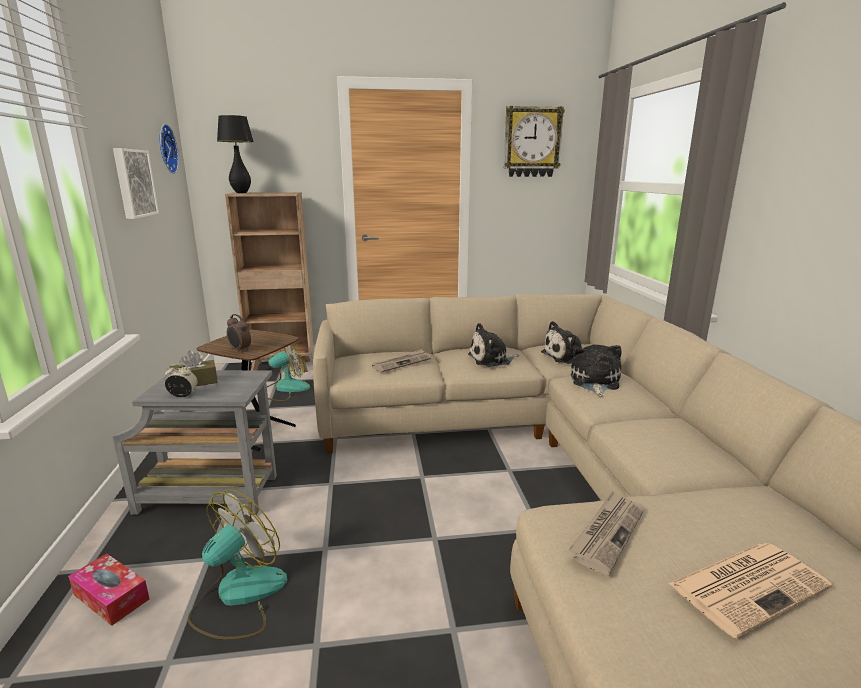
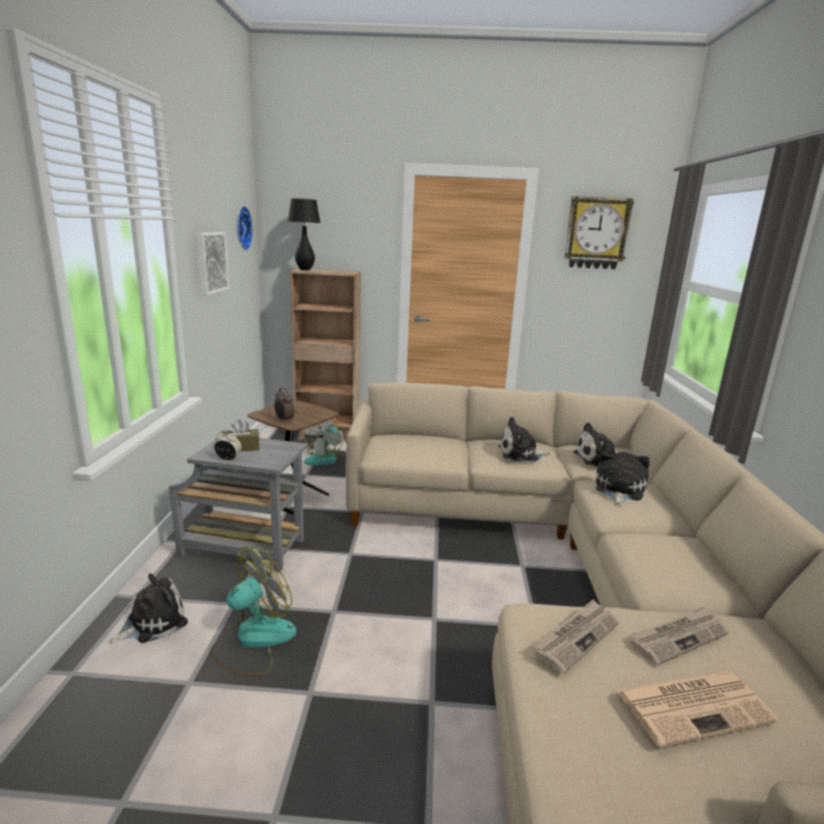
camera: 10 degrees right, 0 degrees up
tissue box [68,553,149,626] -> plush toy [109,573,188,644]
fan [267,333,310,401] -> fan turned 135 degrees clockwise [303,417,345,466]
newspaper [372,349,431,372] -> newspaper moved to [630,606,729,666]

